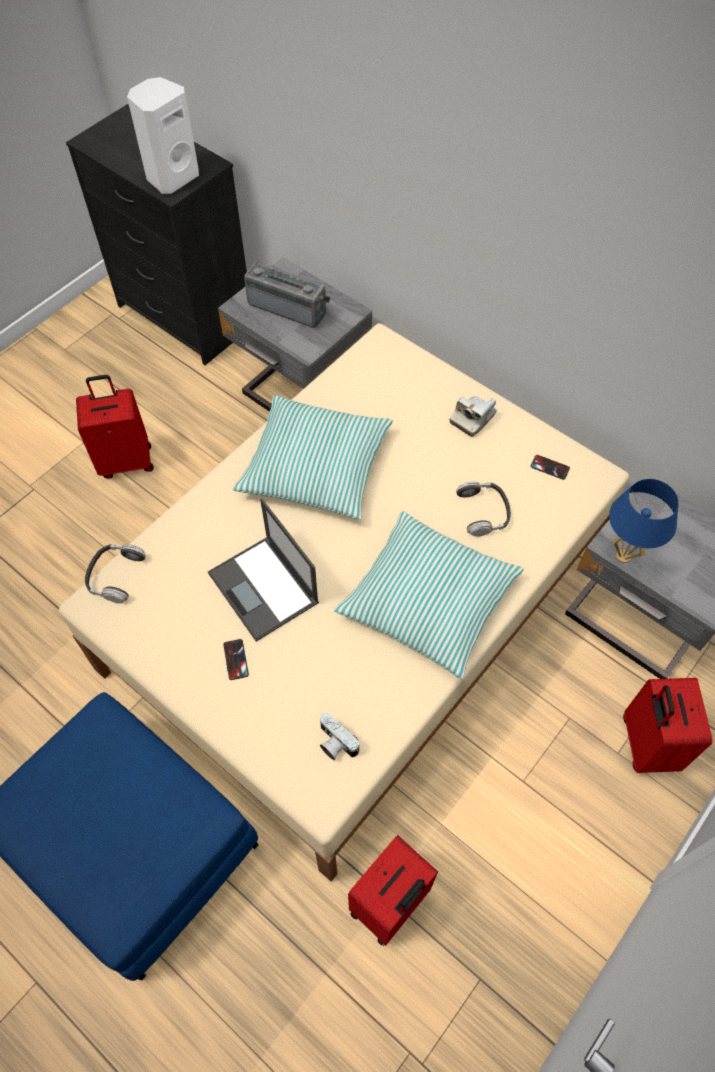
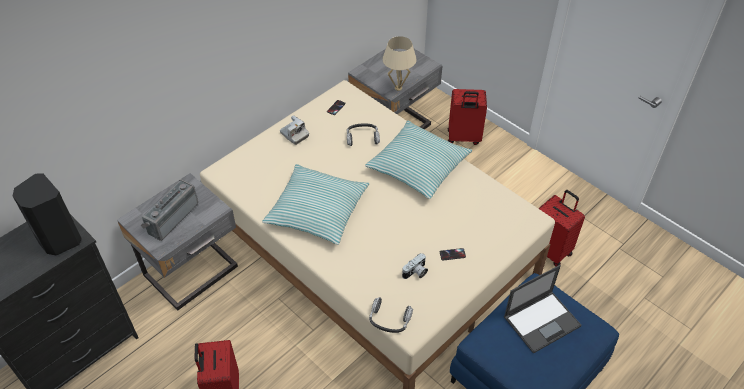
camera: 85 degrees left, 10 degrees down
white speaker [127,77,199,194] -> black speaker [13,173,82,256]
laptop [208,499,319,642] -> laptop moved to [504,265,582,354]
camera [320,713,359,760] -> camera moved to [402,253,428,279]
blue table lamp [609,479,678,563] -> beige table lamp [382,36,417,91]

